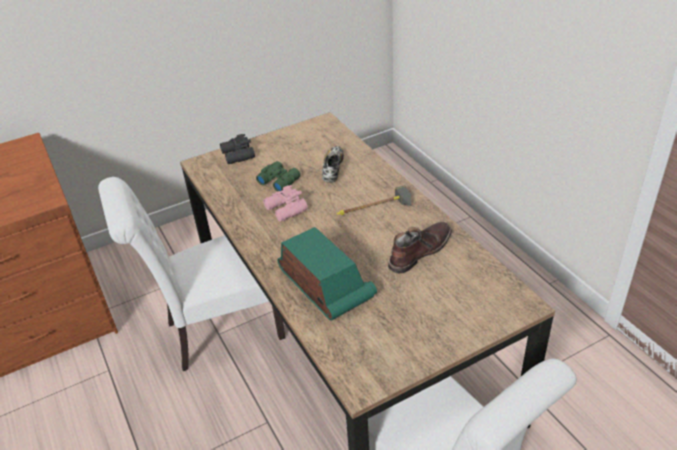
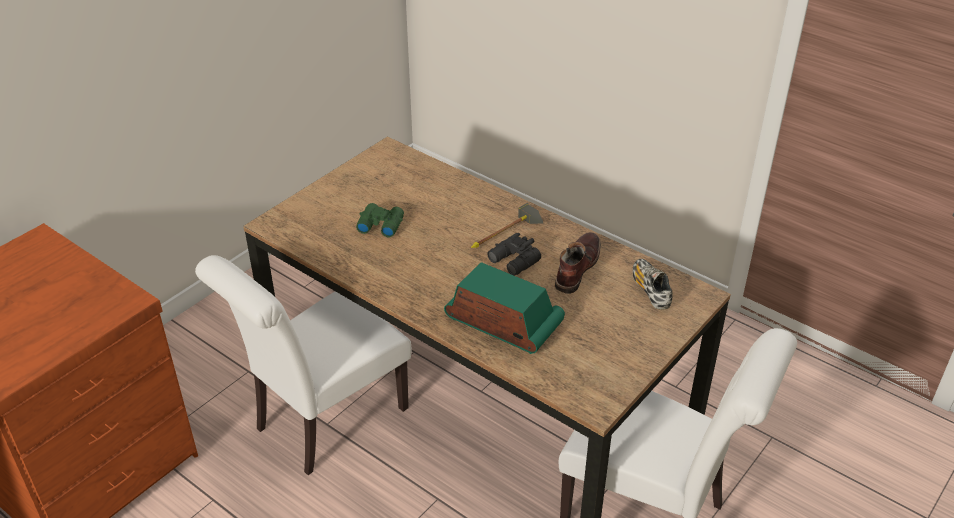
camera: 25 degrees left, 0 degrees up
black binoculars [220,134,255,164] -> black binoculars moved to [487,233,541,276]
pink binoculars [263,185,308,222] -> none
shoe [322,146,344,183] -> shoe moved to [632,259,673,310]

